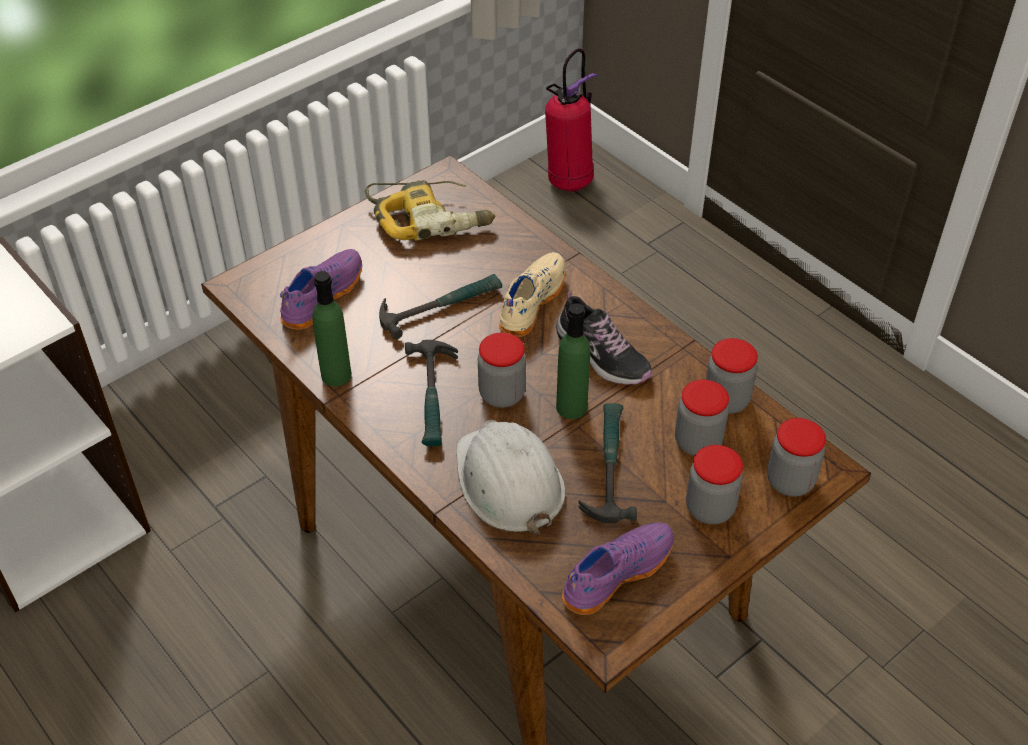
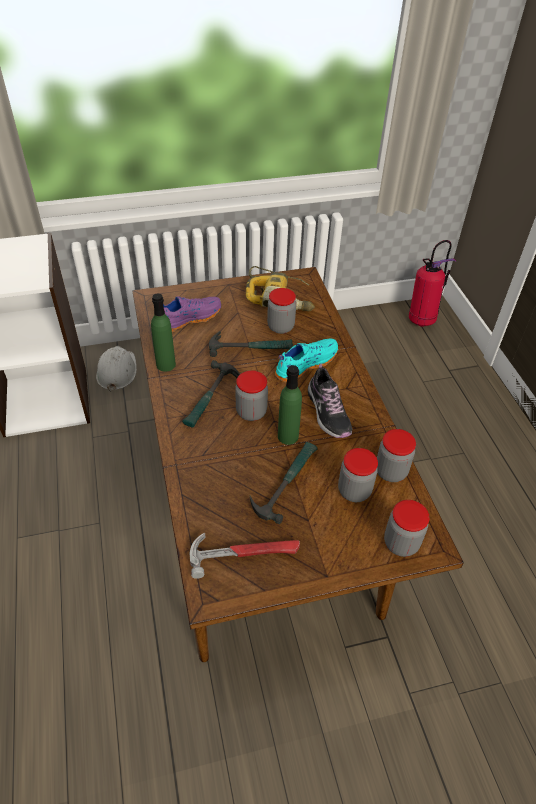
camera: 25 degrees right, 0 degrees up
white hard hat [456,420,565,535] -> white hard hat moved to [96,346,137,392]
beige shoe [499,252,566,337] -> turquoise shoe [275,339,338,382]
purple shoe [562,523,674,615] -> hammer [190,533,300,579]
jar [686,445,743,524] -> jar moved to [267,288,296,334]

